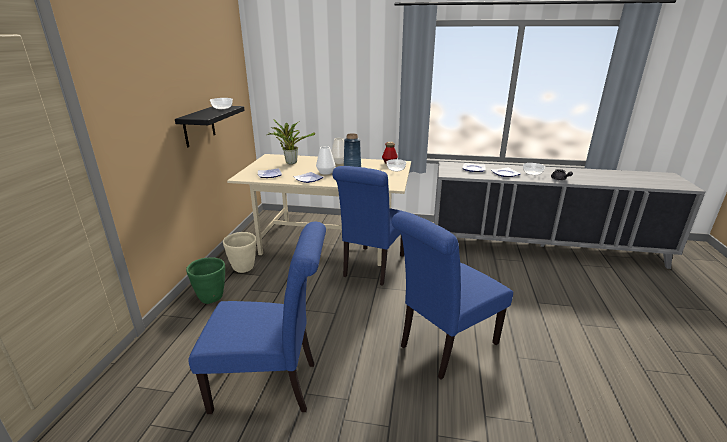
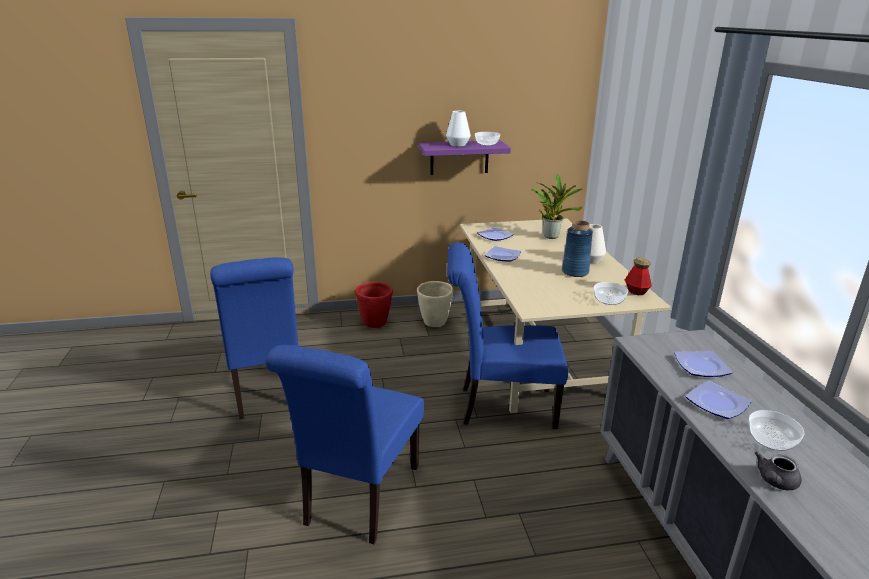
camera: 70 degrees right, 0 degrees up
black shelf [175,106,245,148] -> purple shelf [418,140,511,175]
green planter [186,258,225,304] -> red planter [355,282,393,328]
white vase [316,146,336,175] -> white vase moved to [446,111,471,147]
blue chair [391,212,513,380] -> blue chair turned 105 degrees counterclockwise [265,345,424,544]

